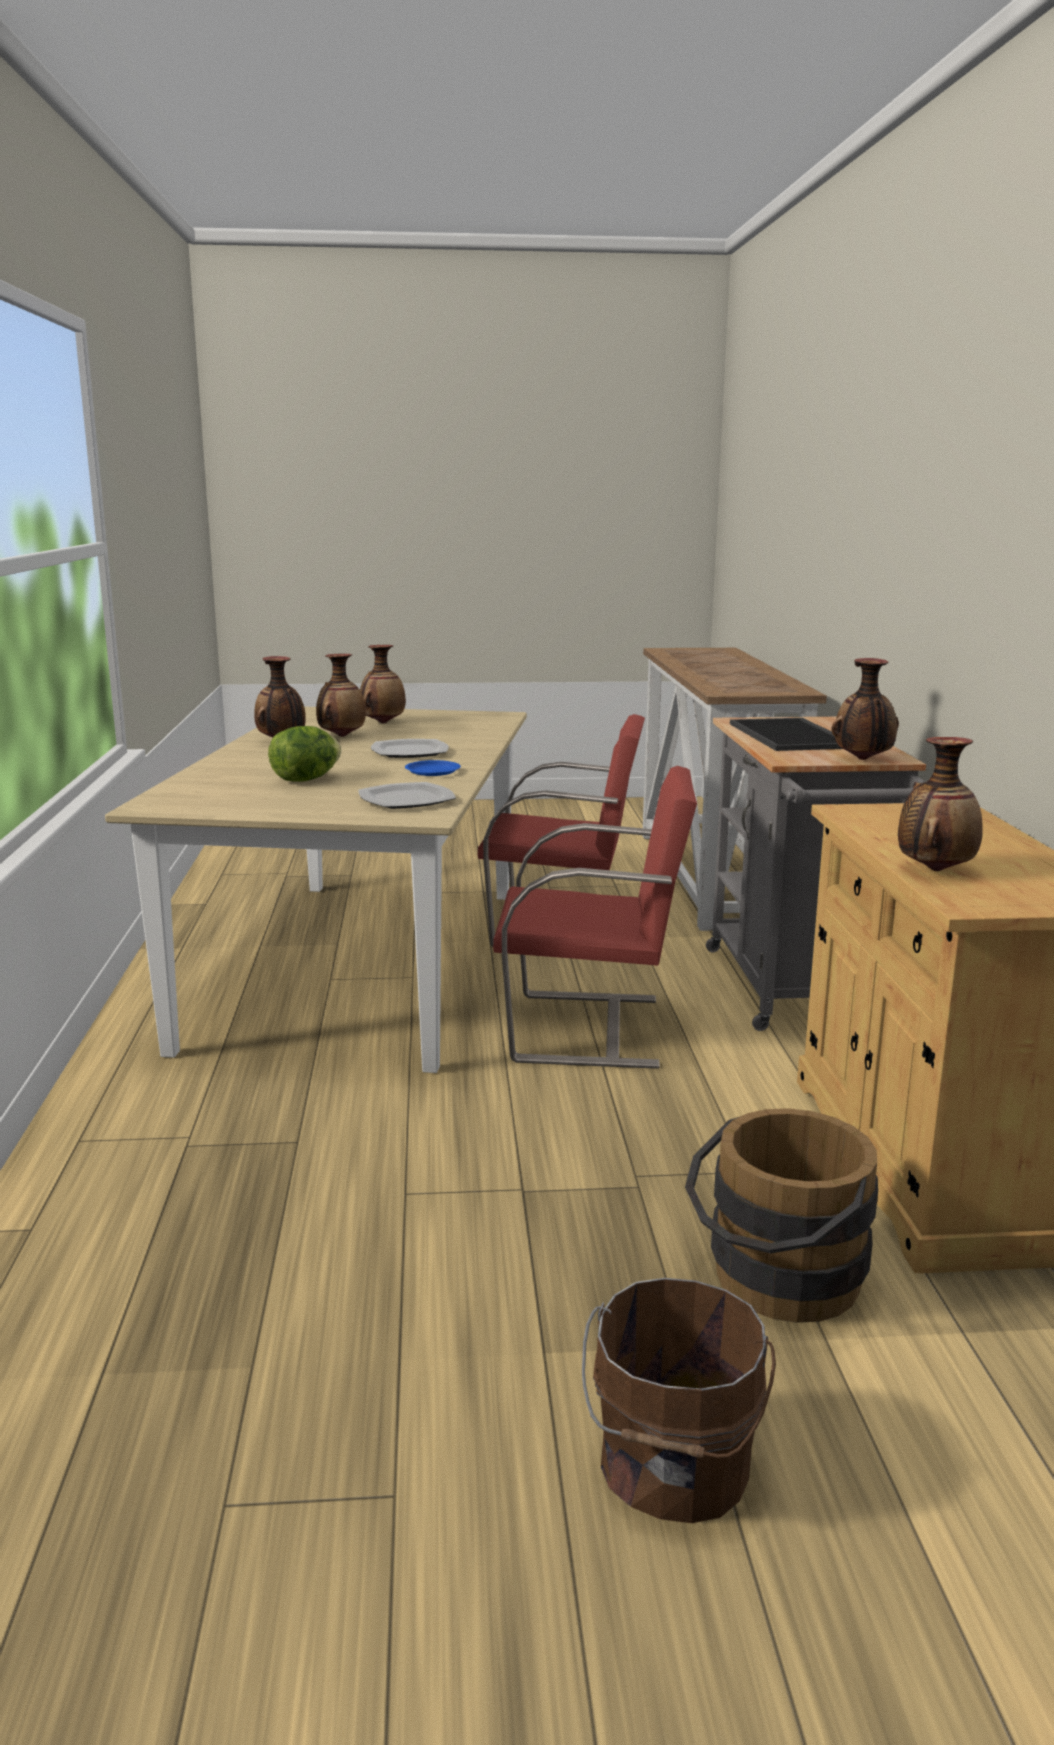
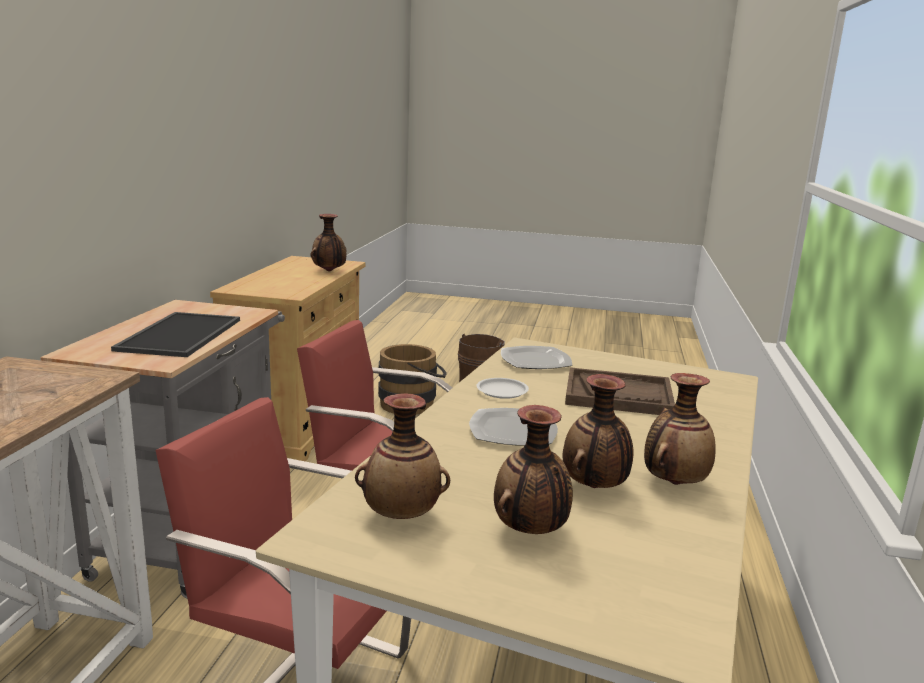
camera: 165 degrees left, 0 degrees up
lettuce [268,726,341,782] -> brown tray [565,367,675,415]
blue plate [405,760,461,776] -> white plate [477,378,529,399]
vase [831,658,899,760] -> vase moved to [355,393,450,519]

